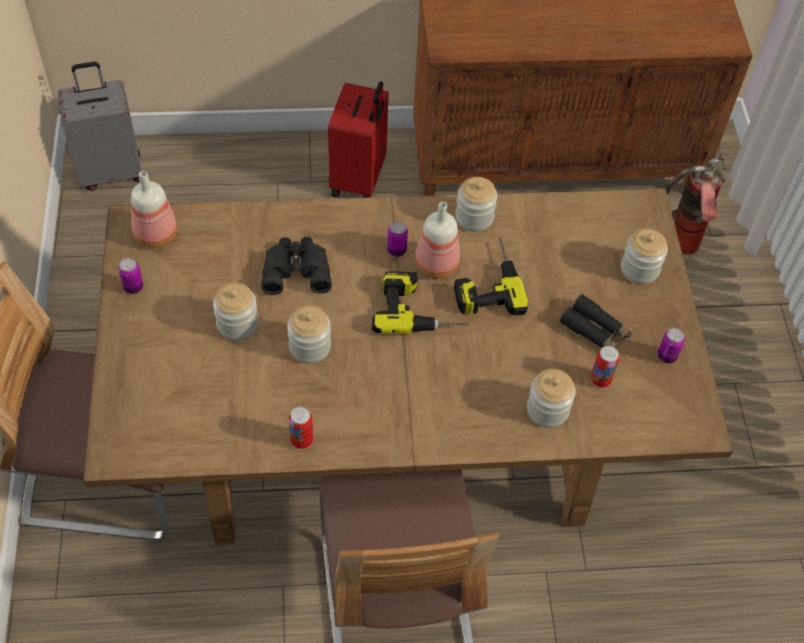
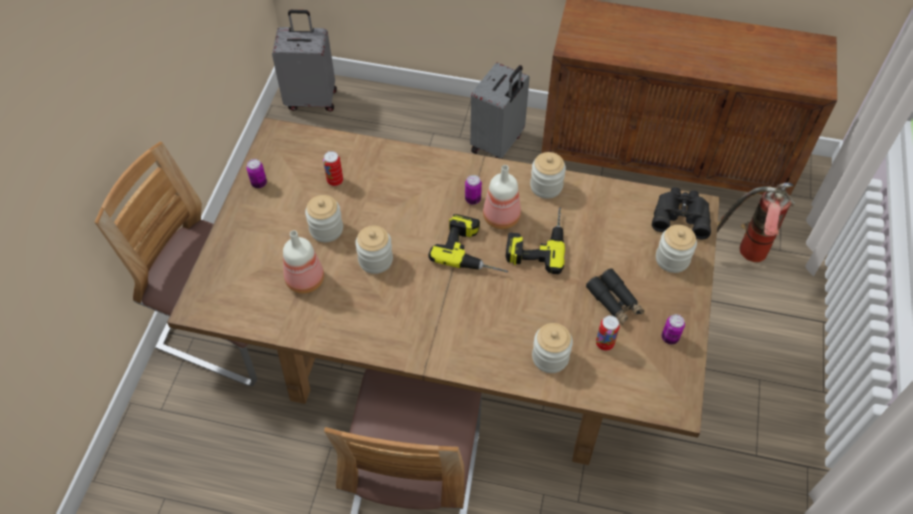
camera: 20 degrees right, 0 degrees up
bottle [131,171,177,247] -> bottle moved to [283,230,324,294]
black binoculars [261,237,332,295] -> black binoculars moved to [652,187,711,239]
can [289,407,313,449] -> can moved to [323,151,343,186]
red suitcase [328,81,389,198] -> grey suitcase [470,62,530,159]

